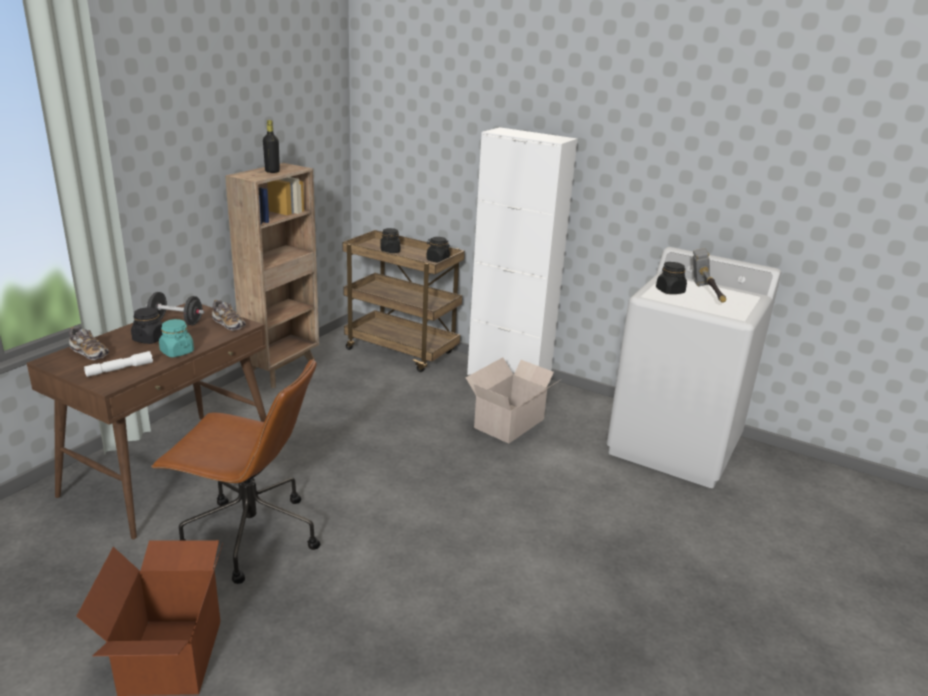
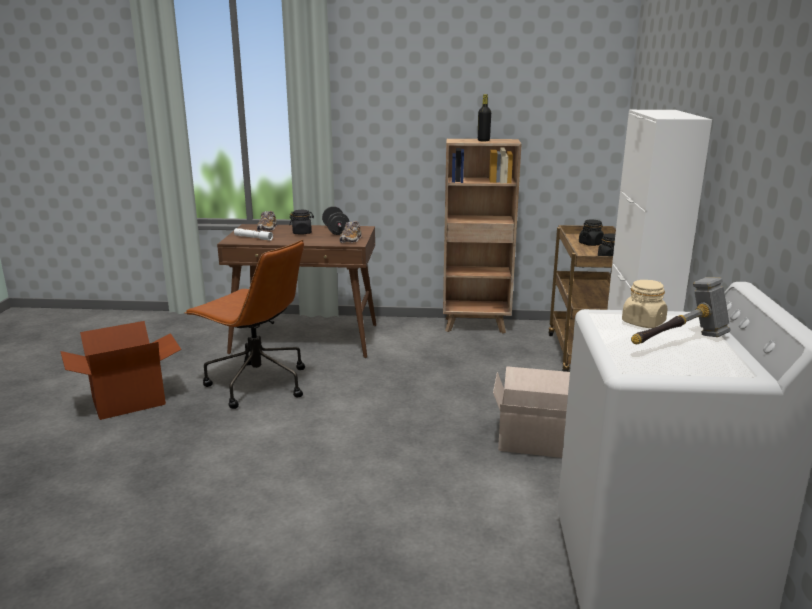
camera: 65 degrees right, 5 degrees down
brown office chair [151,358,320,584] -> brown office chair turned 45 degrees counterclockwise [184,240,305,409]
turquoise jar [159,319,194,357] -> none
black jar [656,262,687,294] -> beige jar [622,280,668,328]

